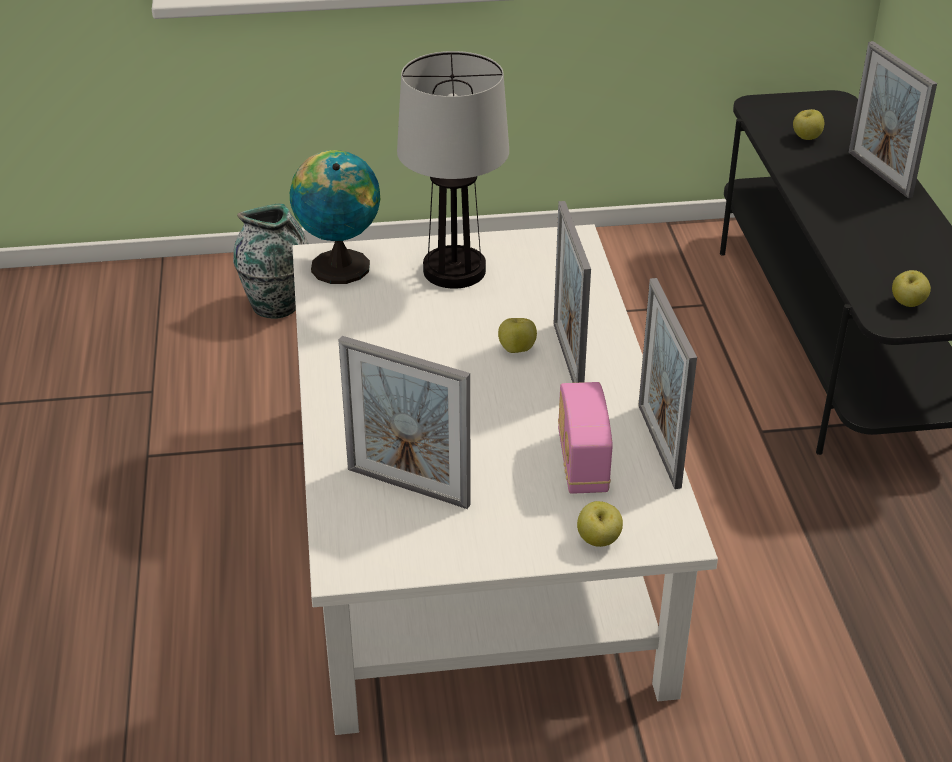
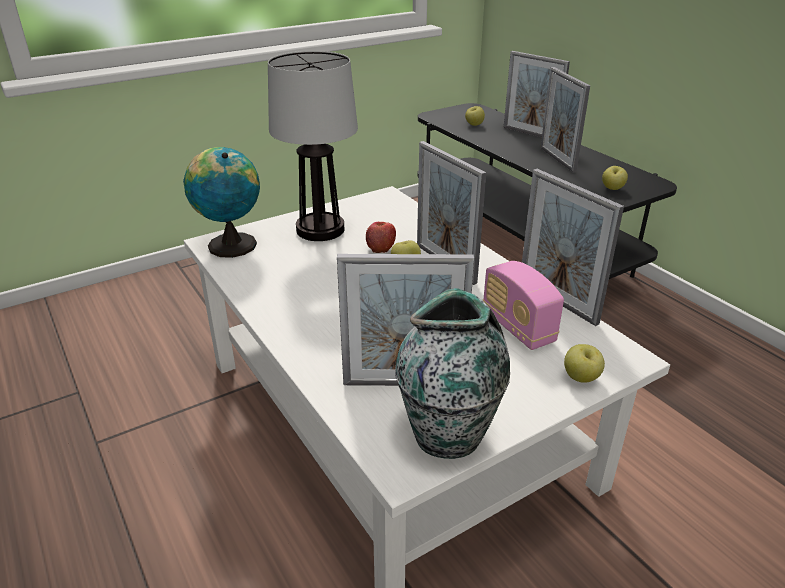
camera: 25 degrees left, 5 degrees down
vase [233,203,309,319] -> vase moved to [395,288,510,459]
none -> apple [366,222,396,253]
none -> picture frame [540,67,590,173]

